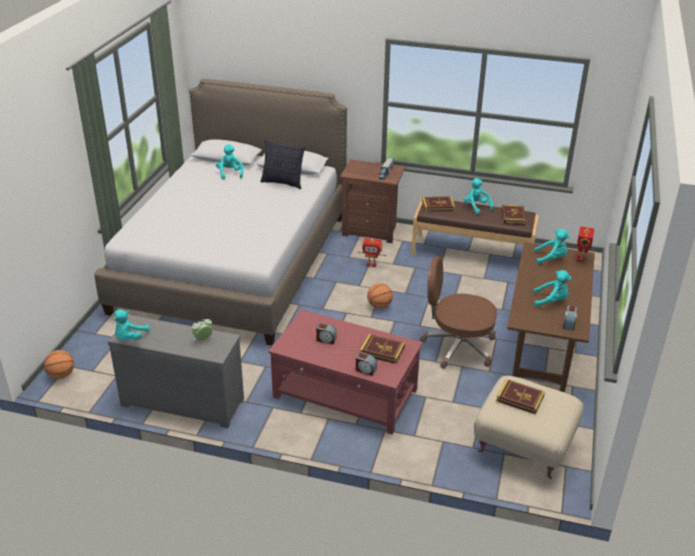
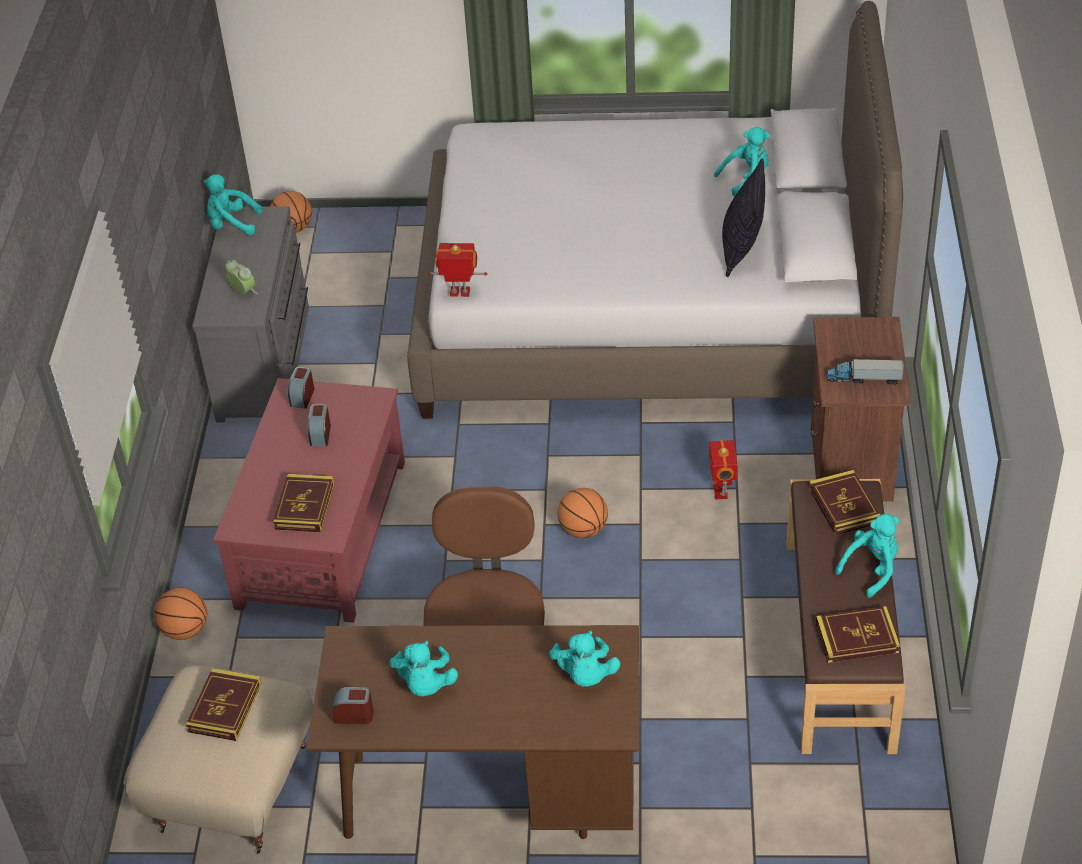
camera: 80 degrees right, 10 degrees up
alarm clock [356,352,377,376] -> alarm clock moved to [288,367,314,409]
toy robot [576,226,594,262] -> toy robot moved to [428,243,487,297]
none -> basketball [154,587,207,640]

